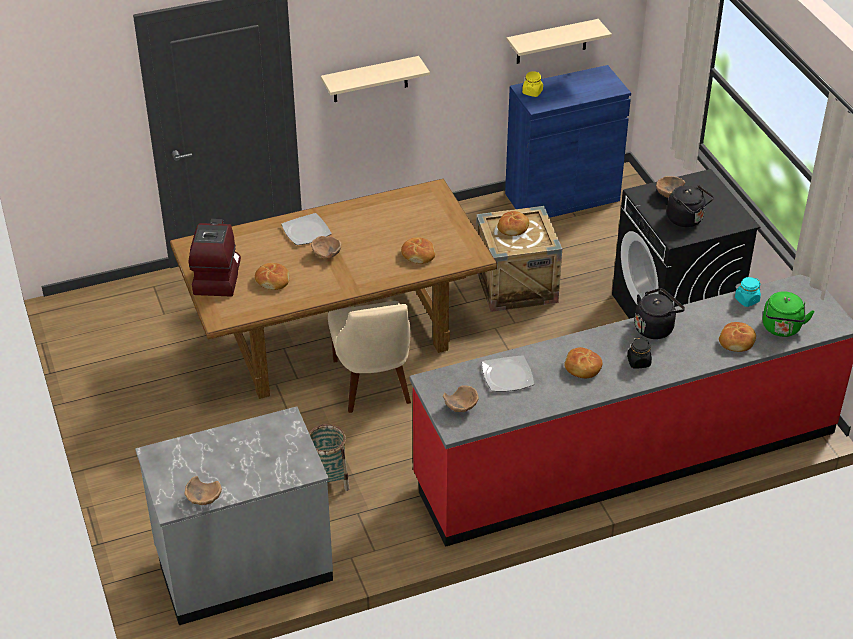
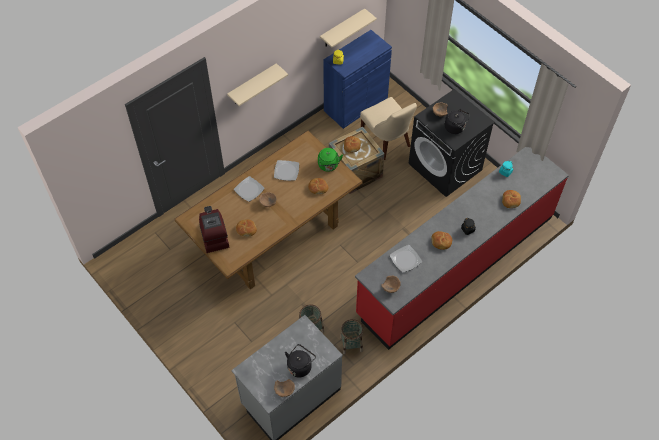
camera: 20 degrees left, 15 degrees up
beige chair [328,301,411,413] -> beige chair moved to [360,97,417,160]
black kettle [635,288,685,339] -> black kettle moved to [285,344,316,377]
green kettle [763,291,815,337] -> green kettle moved to [318,148,343,172]
none -> plate [274,160,299,181]
none -> basket [340,319,363,354]

